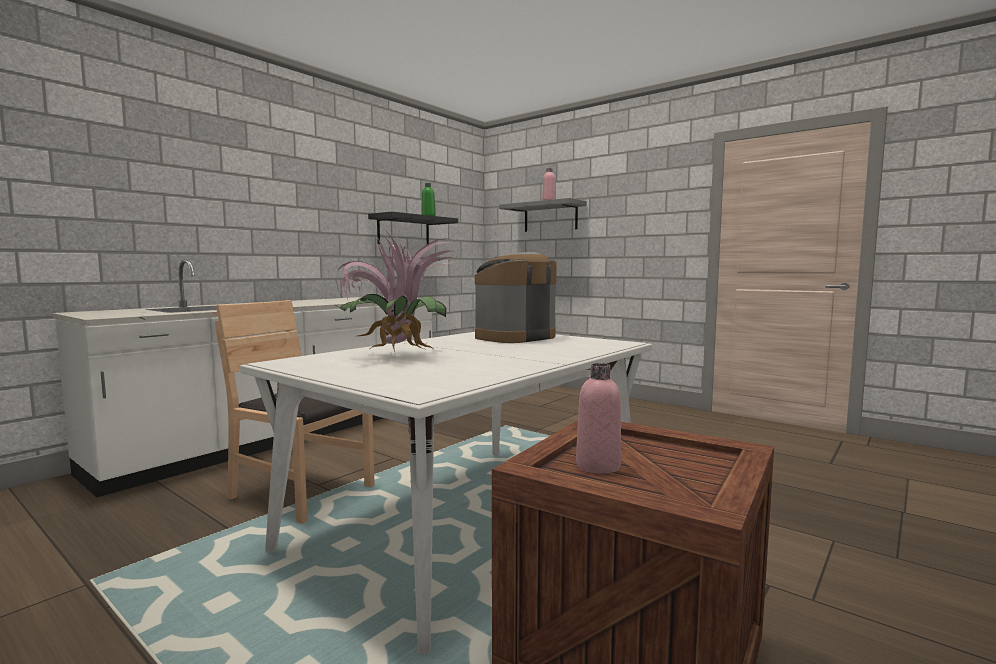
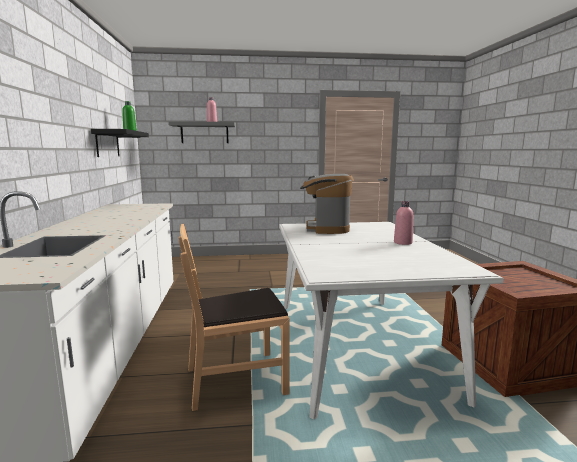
camera: 45 degrees left, 5 degrees up
potted plant [336,232,454,352] -> none
pink bottle [576,363,621,474] -> pink bottle moved to [394,201,413,245]

